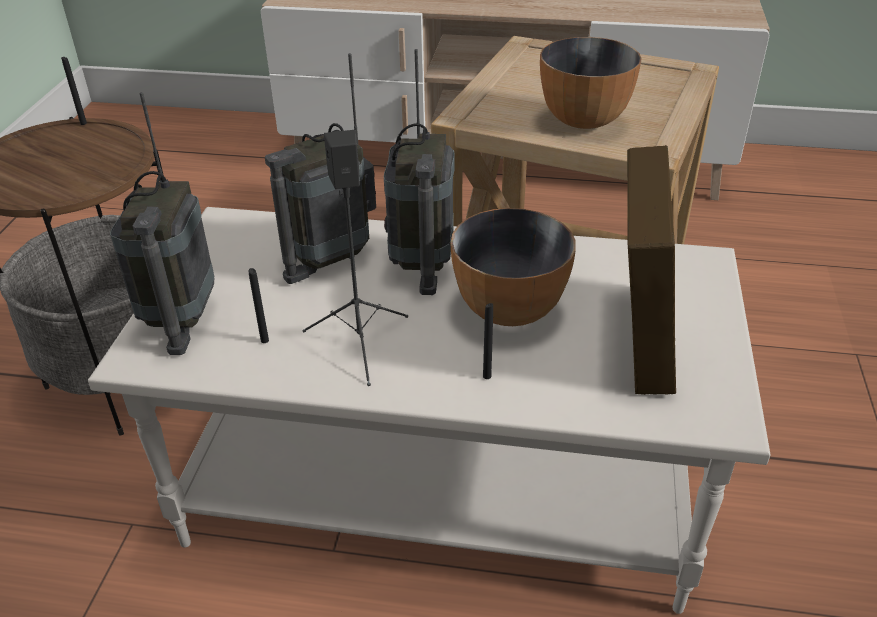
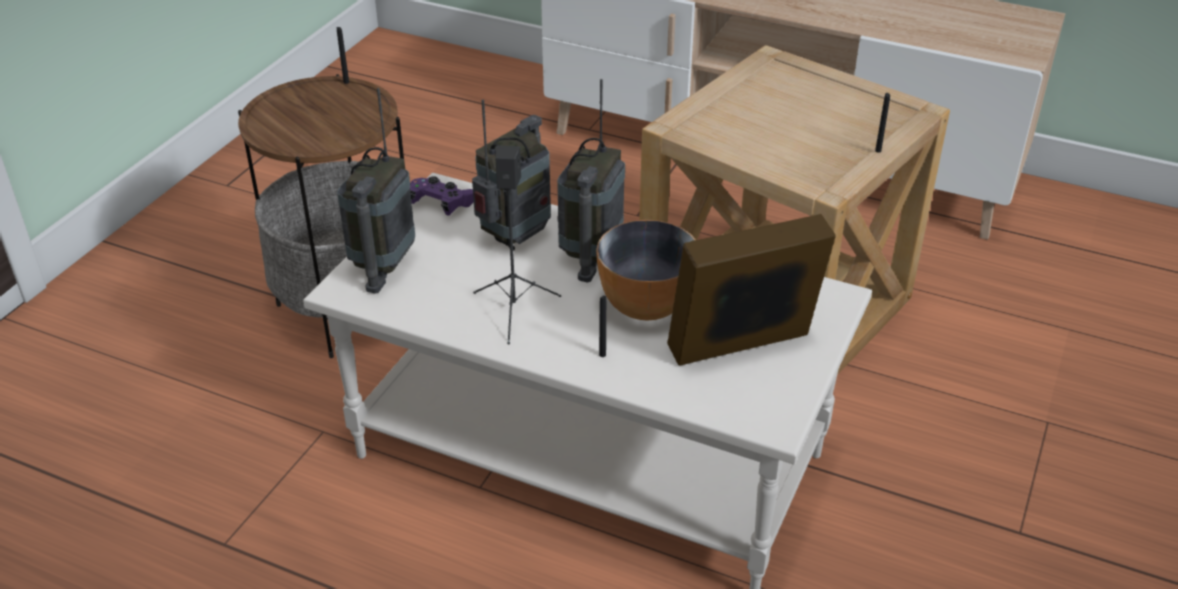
camera: 15 degrees right, 0 degrees up
black candle [248,268,269,343] -> black candle moved to [875,93,890,153]
radio [265,53,376,284] -> radio turned 150 degrees clockwise [472,100,551,251]
bowl [540,37,642,129] -> none
picture frame [627,145,676,395] -> picture frame turned 135 degrees counterclockwise [667,214,836,366]
none -> purple game controller [410,176,474,216]

